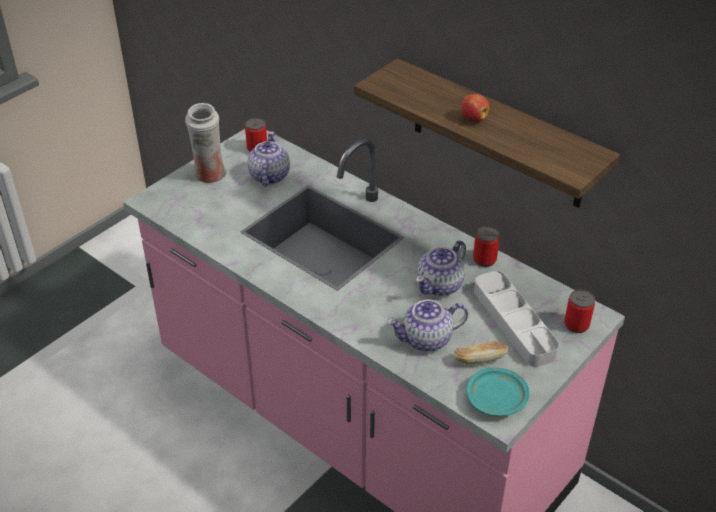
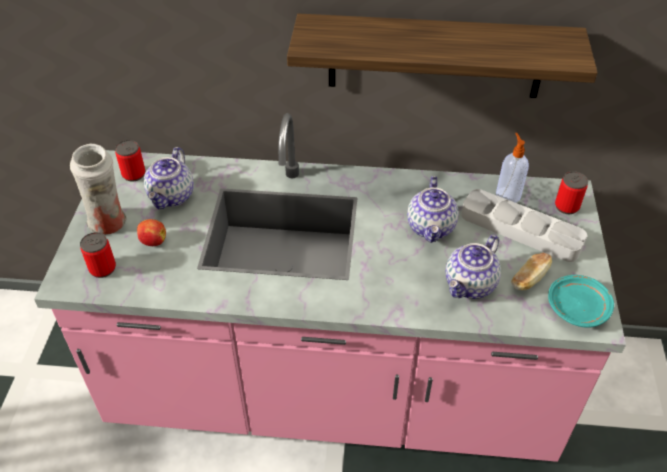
camera: 35 degrees left, 5 degrees up
teapot [248,132,290,186] -> teapot turned 135 degrees counterclockwise [144,147,194,209]
apple [461,94,490,122] -> apple moved to [137,219,166,246]
can [473,226,500,267] -> can moved to [80,232,116,278]
none -> soap dispenser [496,133,529,203]

